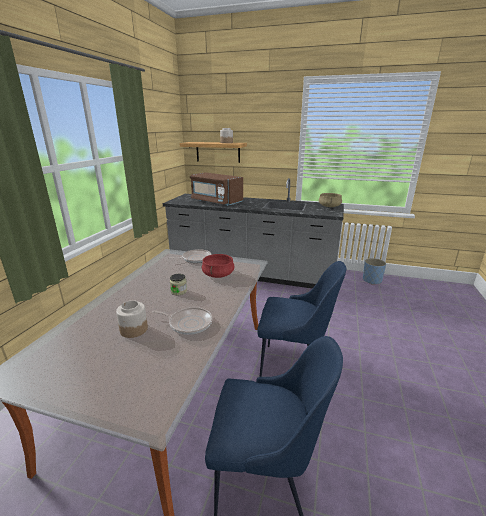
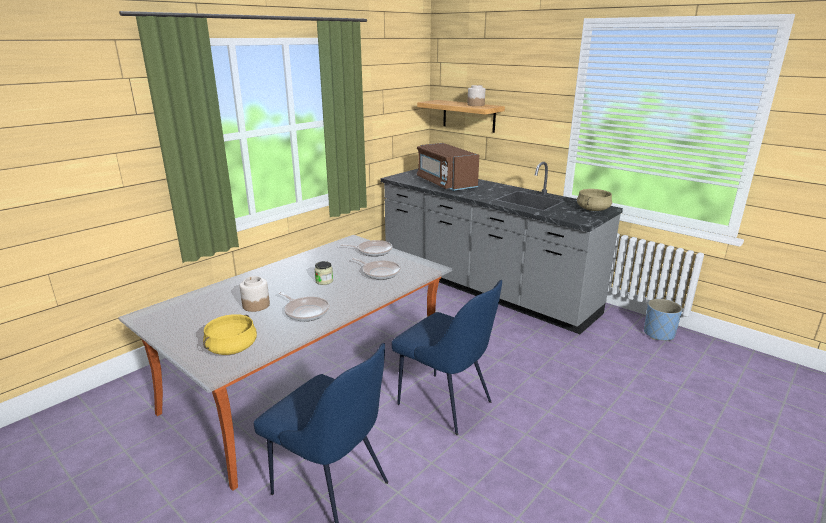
camera: 25 degrees right, 0 degrees up
red cooking pot [202,254,235,278] -> frying pan [352,258,401,280]
none -> yellow cooking pot [203,314,257,355]

